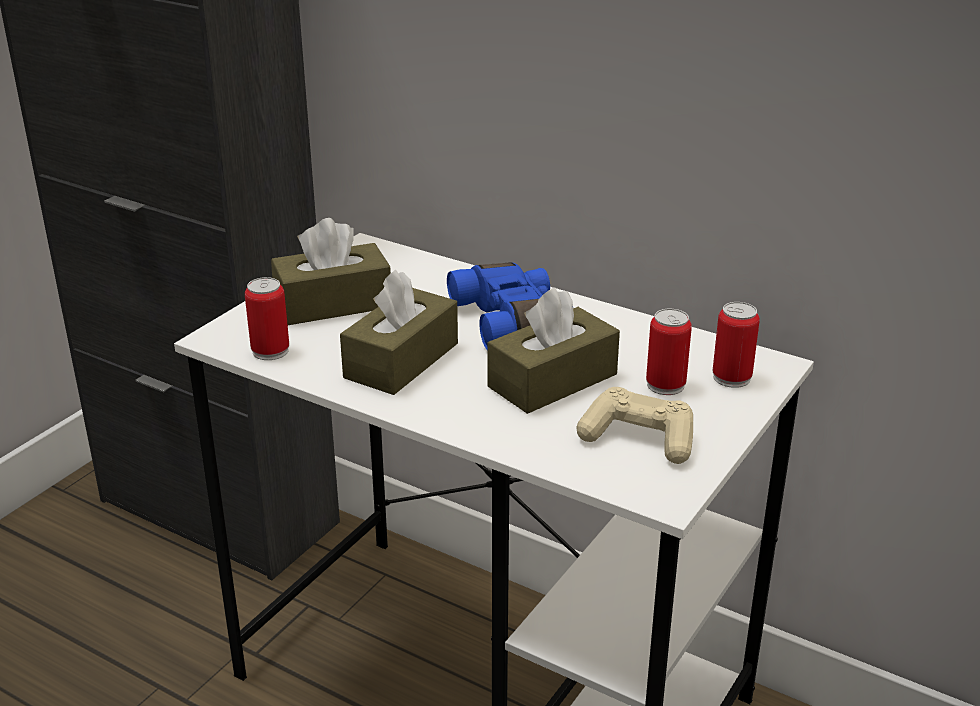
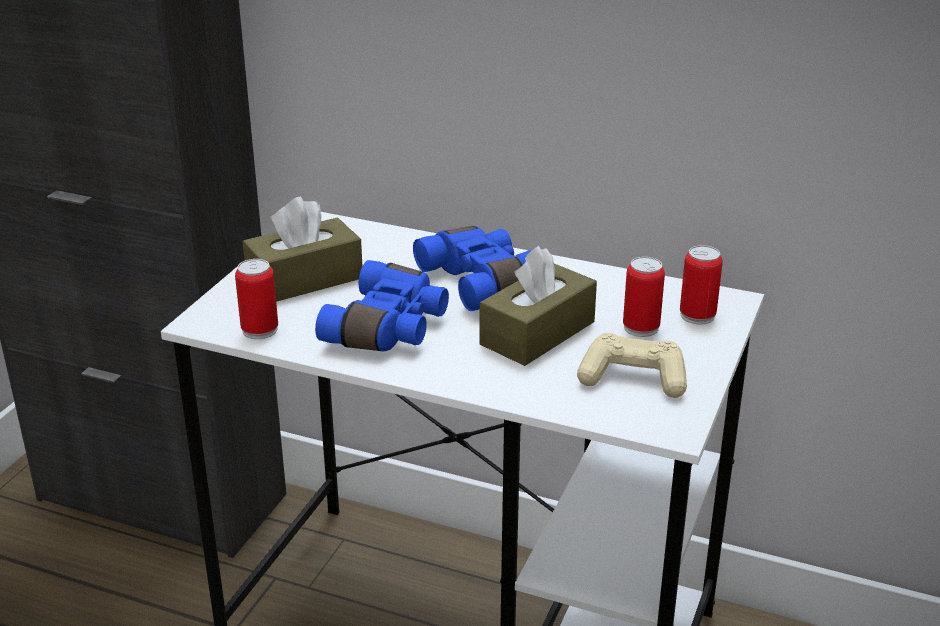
camera: 10 degrees left, 0 degrees up
brown tissue box [340,269,458,395] -> blue binoculars [315,260,449,351]

